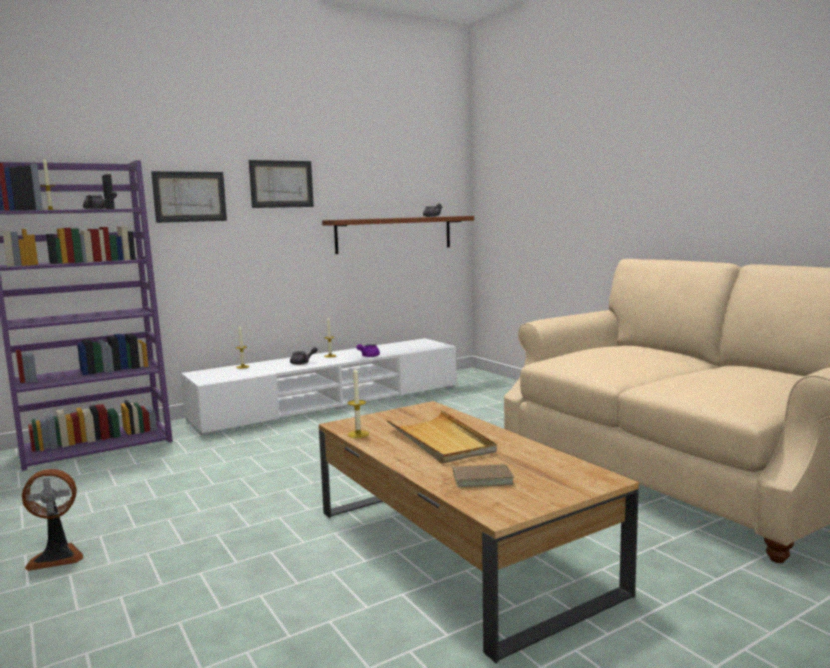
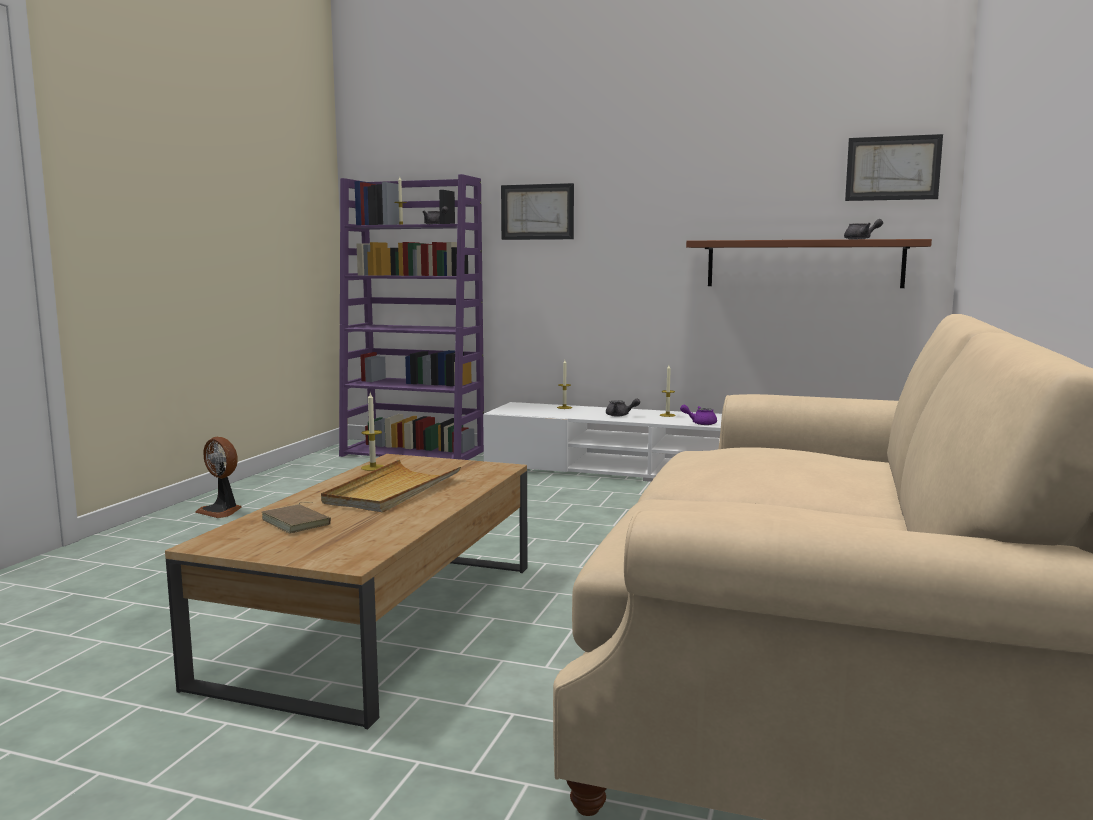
camera: 50 degrees right, 0 degrees up
picture [249,160,314,208] -> picture moved to [845,134,943,201]

